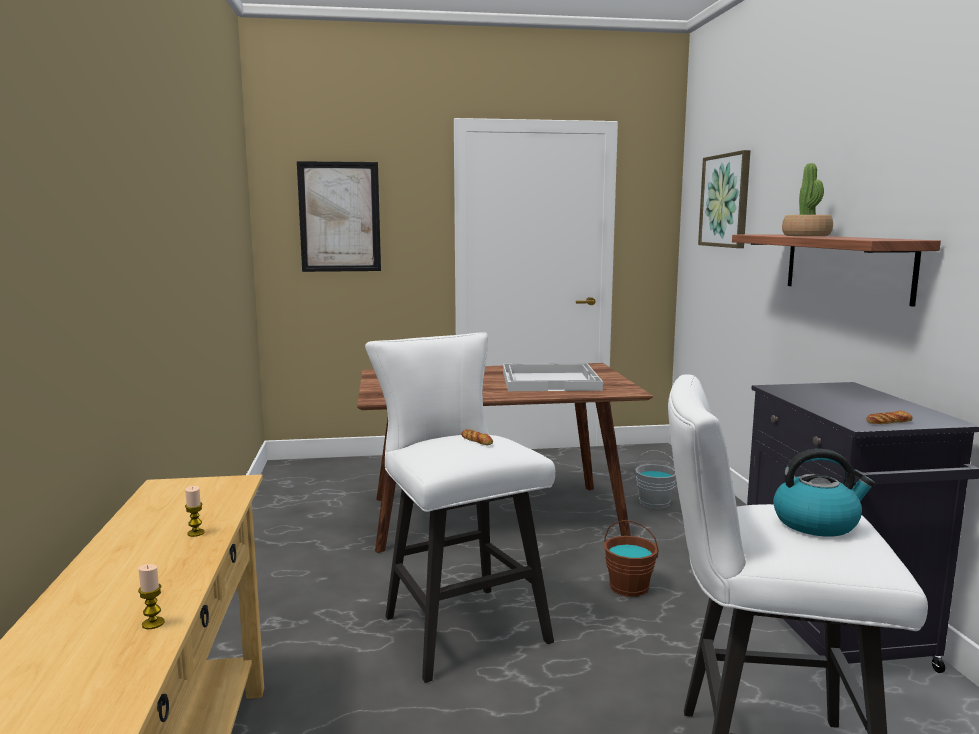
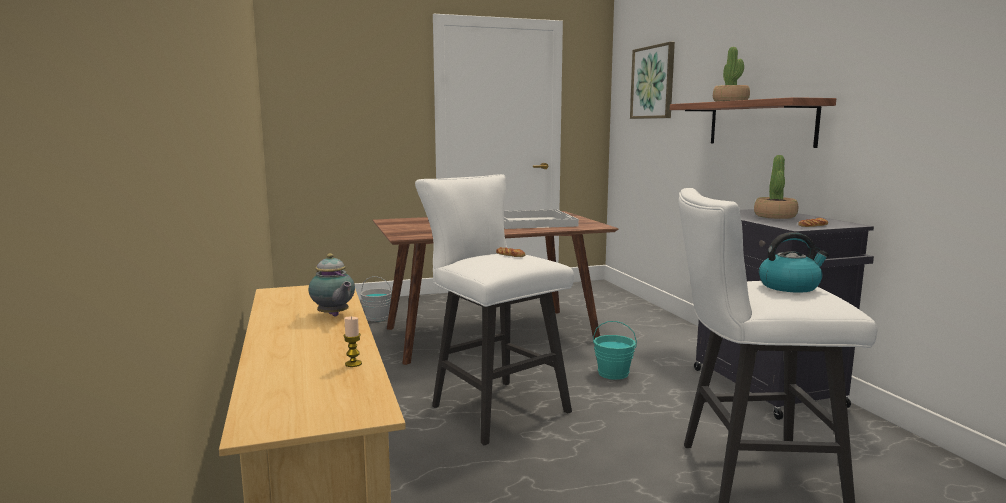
camera: 10 degrees left, 0 degrees up
candle [185,486,205,537] -> teapot [309,253,355,317]
picture [297,161,381,272] -> none
brown bucket [604,520,658,597] -> turquoise bucket [593,321,637,380]
grey bucket [635,451,676,509] -> grey bucket moved to [360,276,392,321]
none -> potted plant [754,155,798,219]

